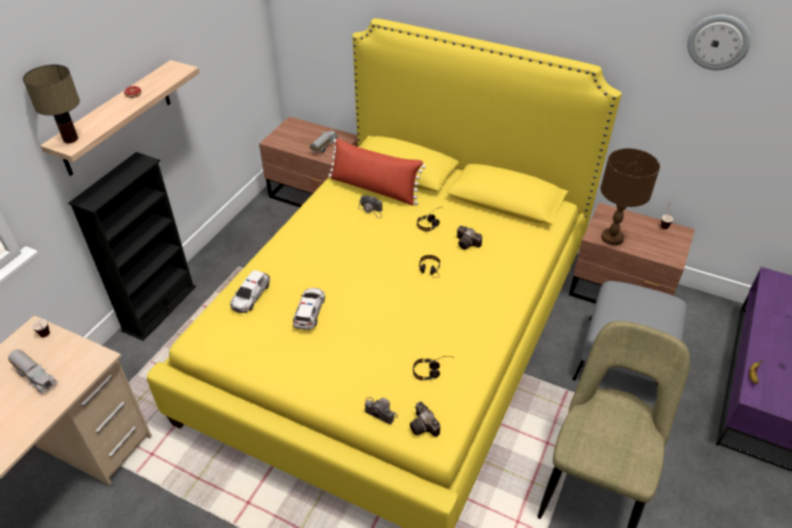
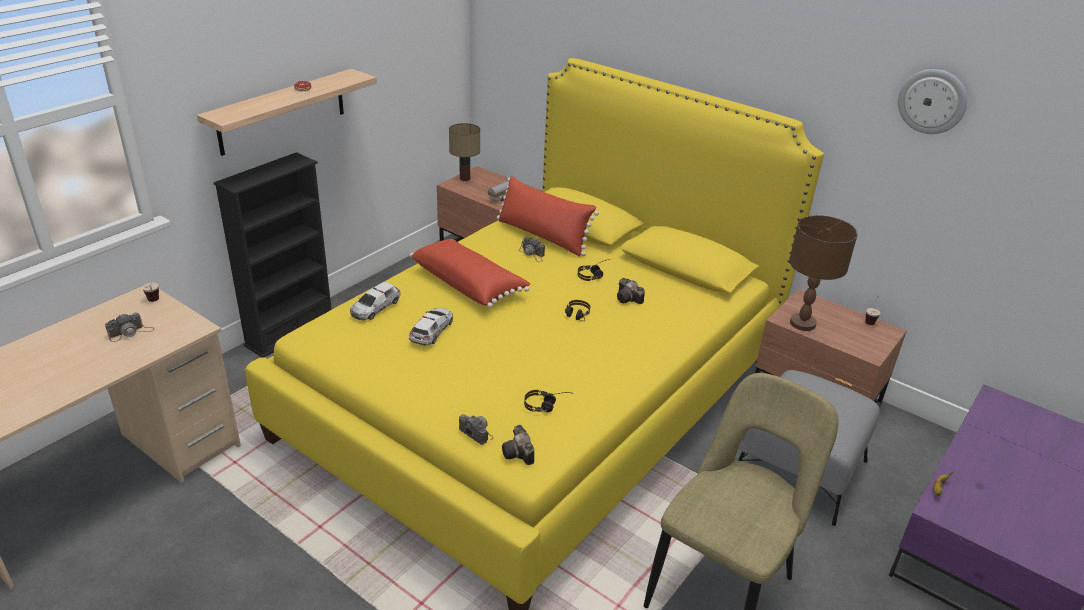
camera: 10 degrees right, 10 degrees down
toy truck [8,349,57,393] -> camera [105,313,154,342]
table lamp [23,65,80,143] -> table lamp moved to [449,123,480,181]
none -> red pillow [410,239,530,308]

